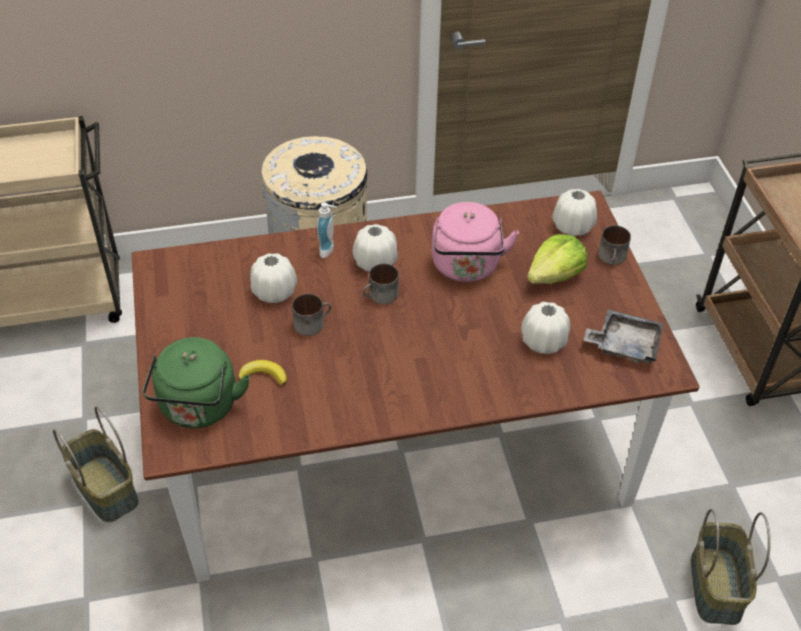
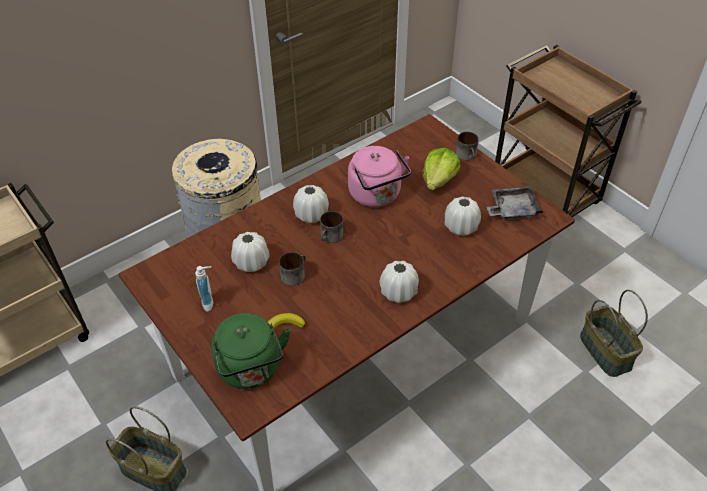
camera: 25 degrees left, 0 degrees up
soap dispenser [317,202,337,258] -> soap dispenser moved to [195,266,213,312]
white vase [552,189,597,236] -> white vase moved to [380,261,419,303]

